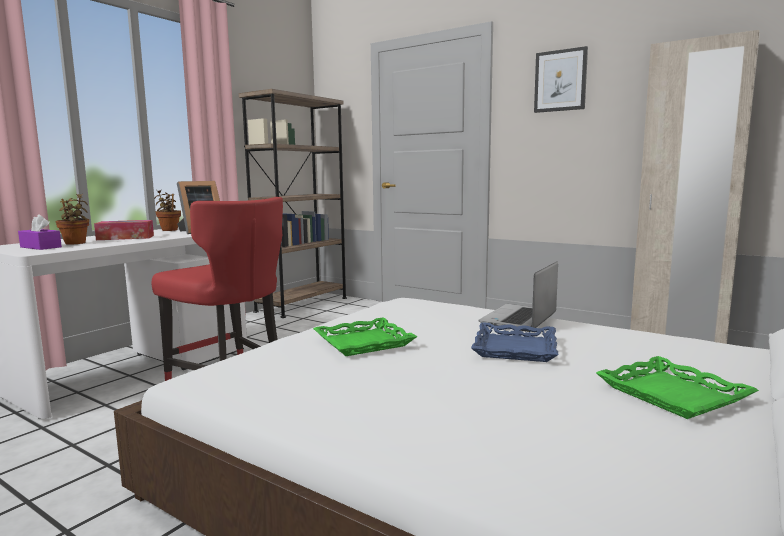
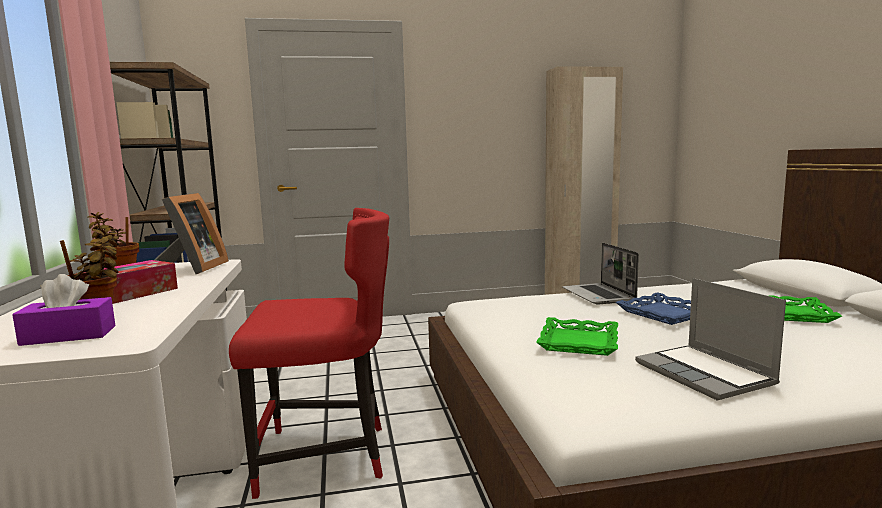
camera: 45 degrees left, 0 degrees up
picture [534,46,588,113] -> none
none -> laptop [635,278,786,401]

